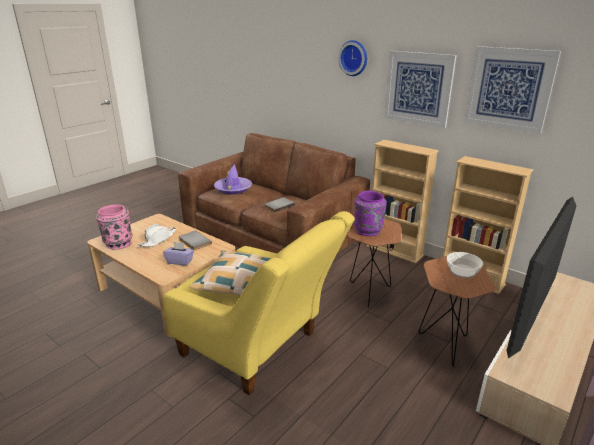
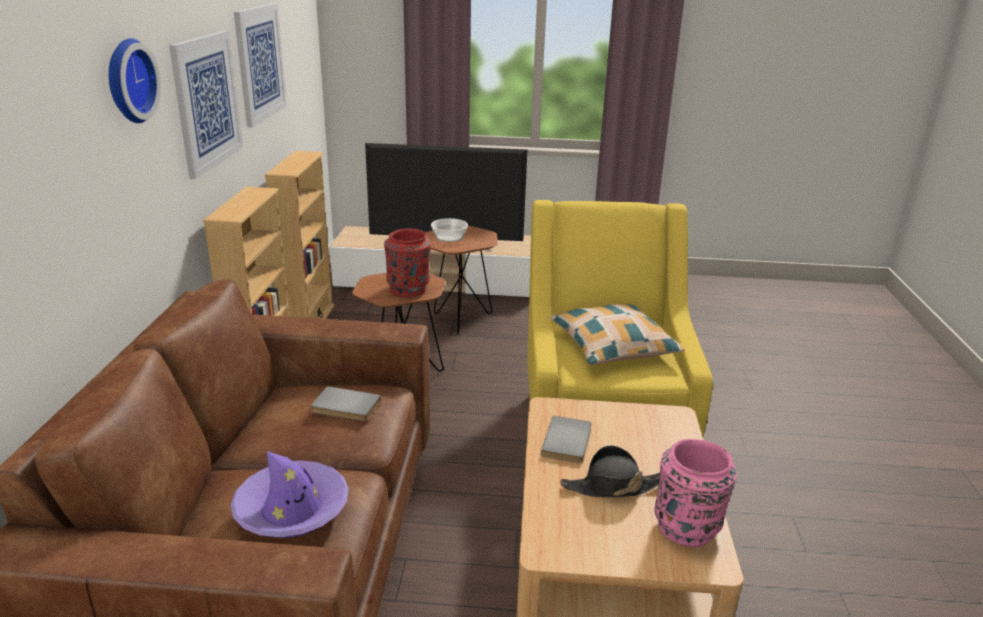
camera: 125 degrees left, 0 degrees up
white hat [138,224,176,247] -> black hat [560,445,660,497]
purple tissue box [163,242,194,266] -> none
purple vase [354,191,387,236] -> red vase [384,228,431,297]

